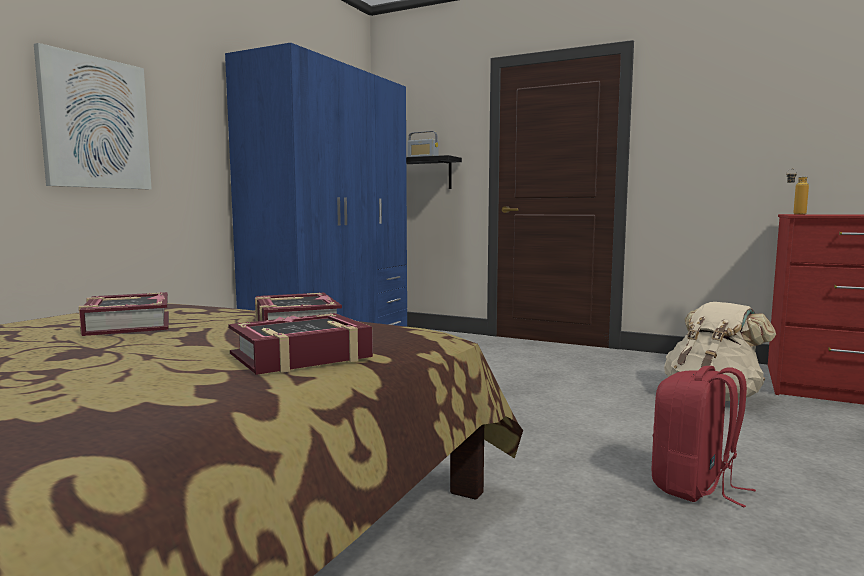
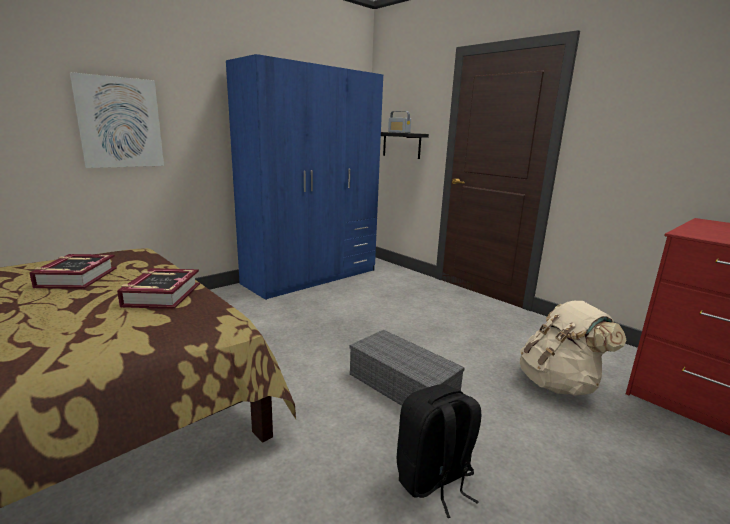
camera: 20 degrees right, 10 degrees up
book [228,313,373,375] -> none
red backpack [652,366,756,507] -> black backpack [397,384,481,518]
bottle [786,169,809,215] -> none
none -> grey storage box [349,330,465,406]

